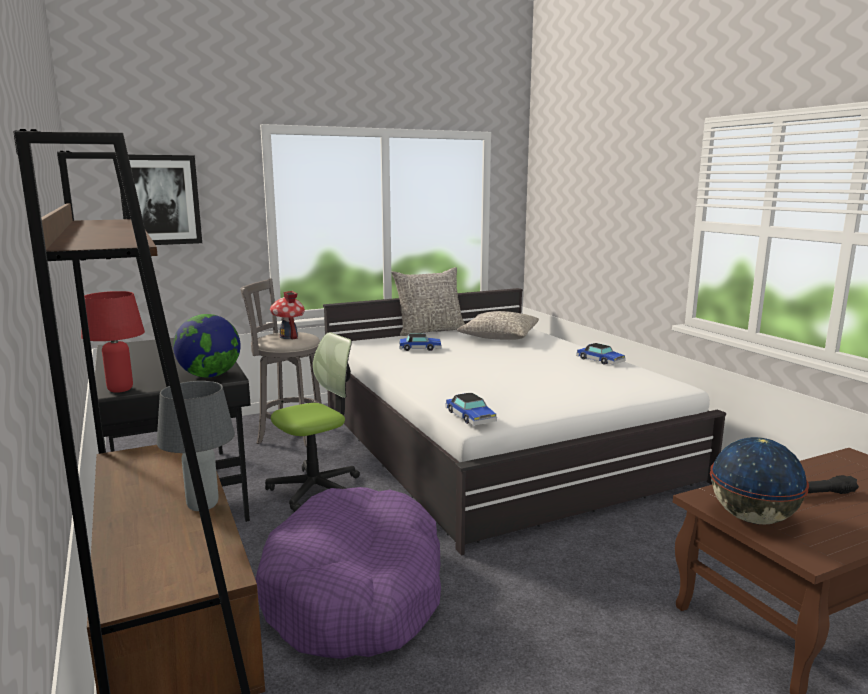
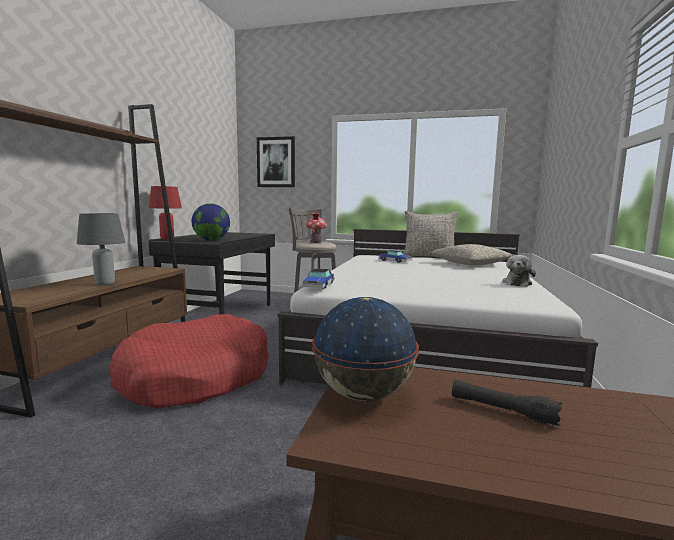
camera: 40 degrees right, 5 degrees down
purple dog bed [255,487,441,659] -> red dog bed [109,314,269,409]
office chair [265,332,360,512] -> none
toy car [576,343,626,365] -> plush toy [502,255,536,287]

